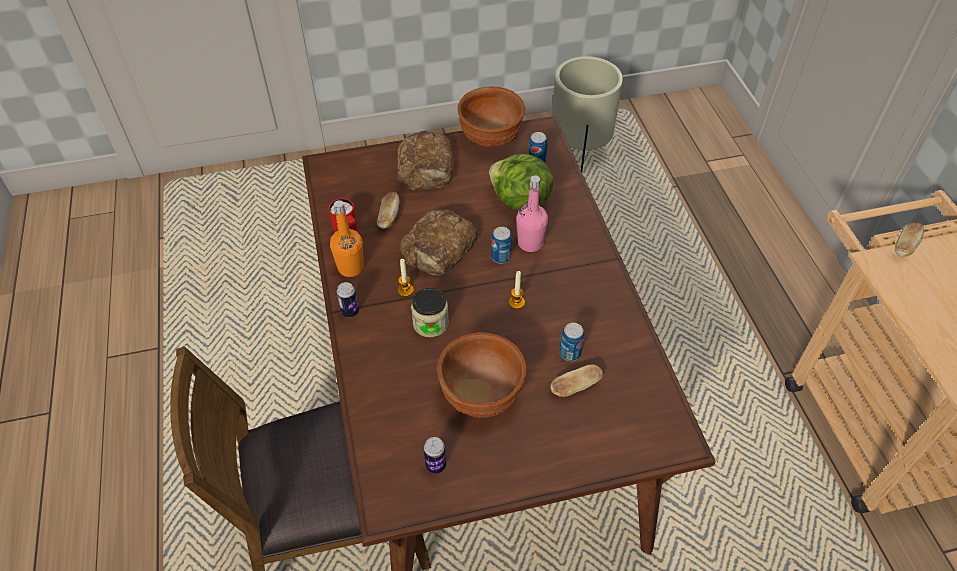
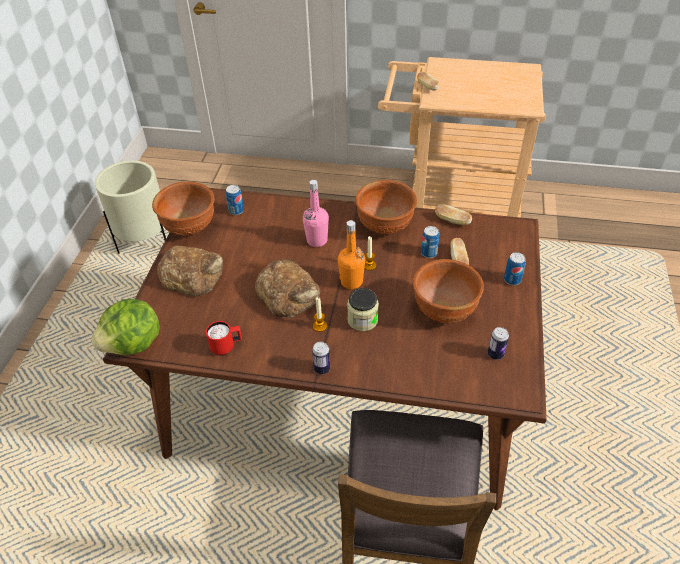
camera: 65 degrees left, 5 degrees down
orange bottle [330,200,364,277] -> orange bottle moved to [338,220,365,289]
bread [377,192,400,229] -> bread moved to [435,204,472,225]
lettuce [489,153,553,210] -> lettuce moved to [91,299,160,355]
can [491,227,512,264] -> can moved to [504,252,526,285]
none -> brown bowl [356,180,417,234]

